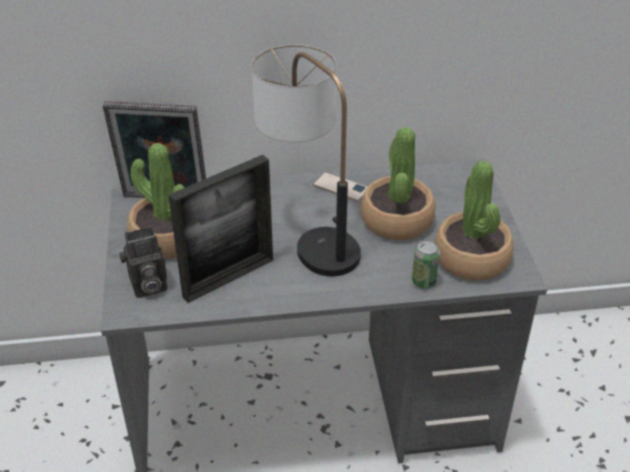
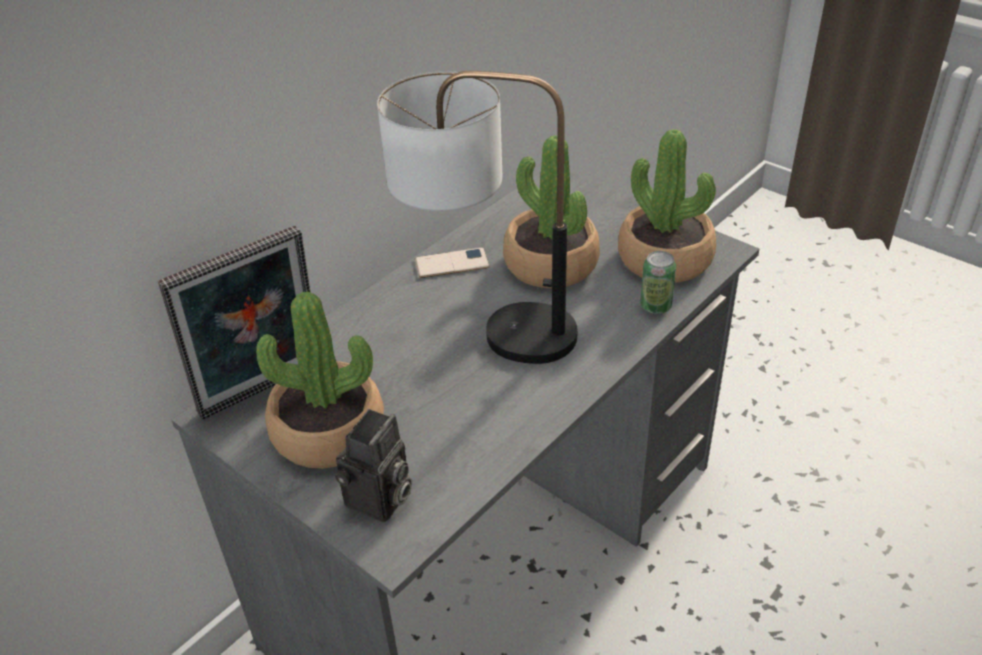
camera: 40 degrees left, 0 degrees up
picture frame [168,155,273,303] -> none

